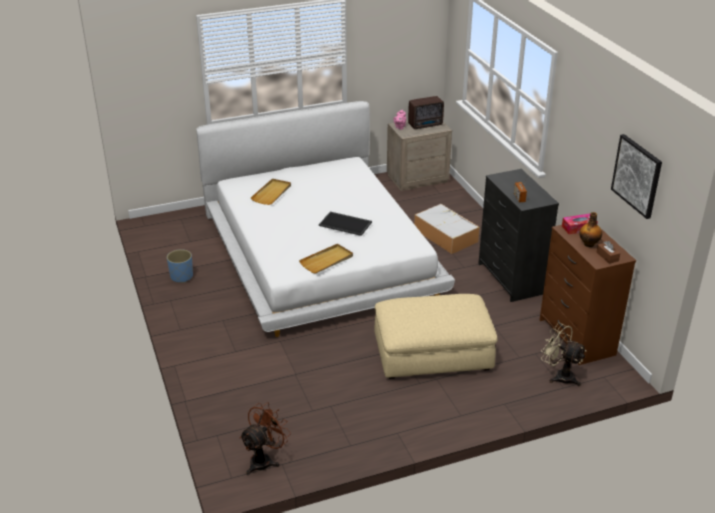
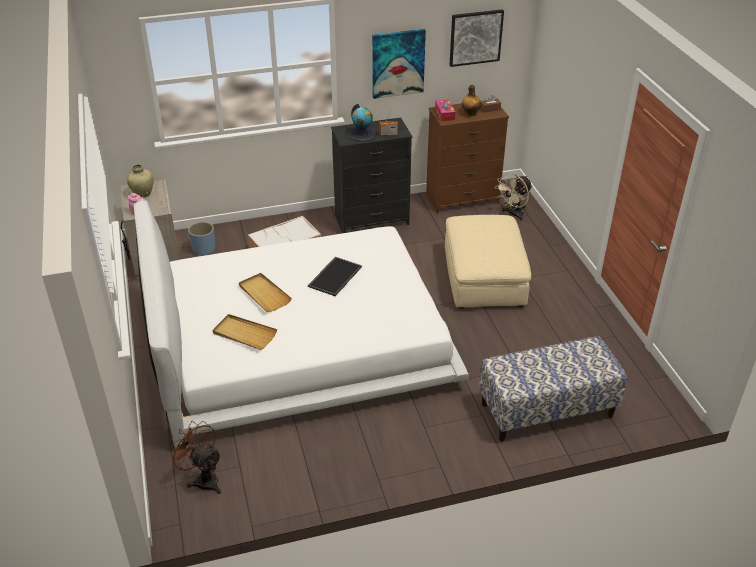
camera: 85 degrees left, 5 degrees up
blue planter [167,249,193,283] -> blue planter moved to [188,222,215,256]
brown fan [240,402,291,475] -> brown fan moved to [167,421,222,494]
beige tray [299,244,353,274] -> beige tray moved to [239,273,292,312]
radio [408,96,444,129] -> beige vase [127,164,154,197]
none -> globe [348,104,377,142]
none -> picture [372,29,426,99]
none -> bench [479,336,627,442]

